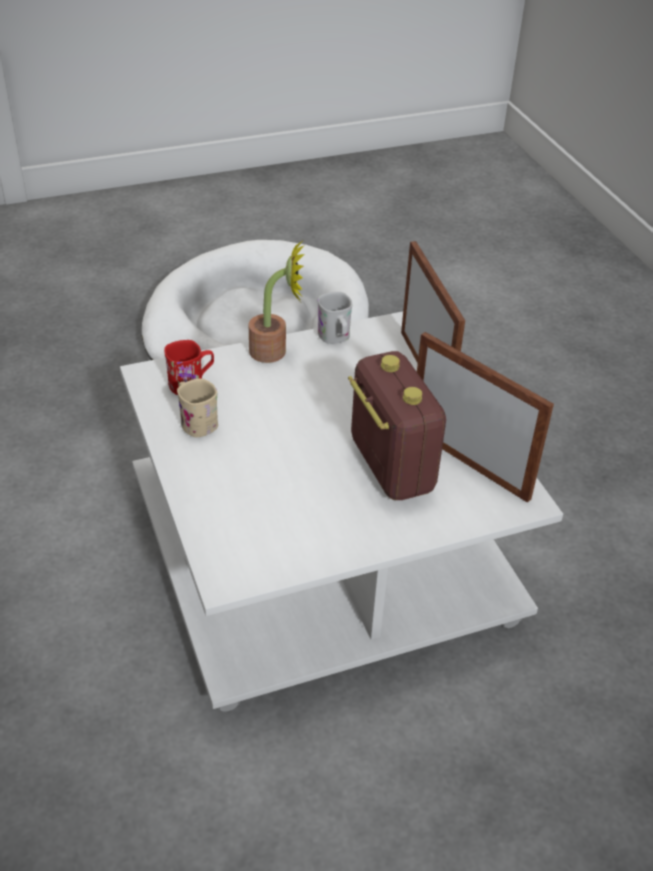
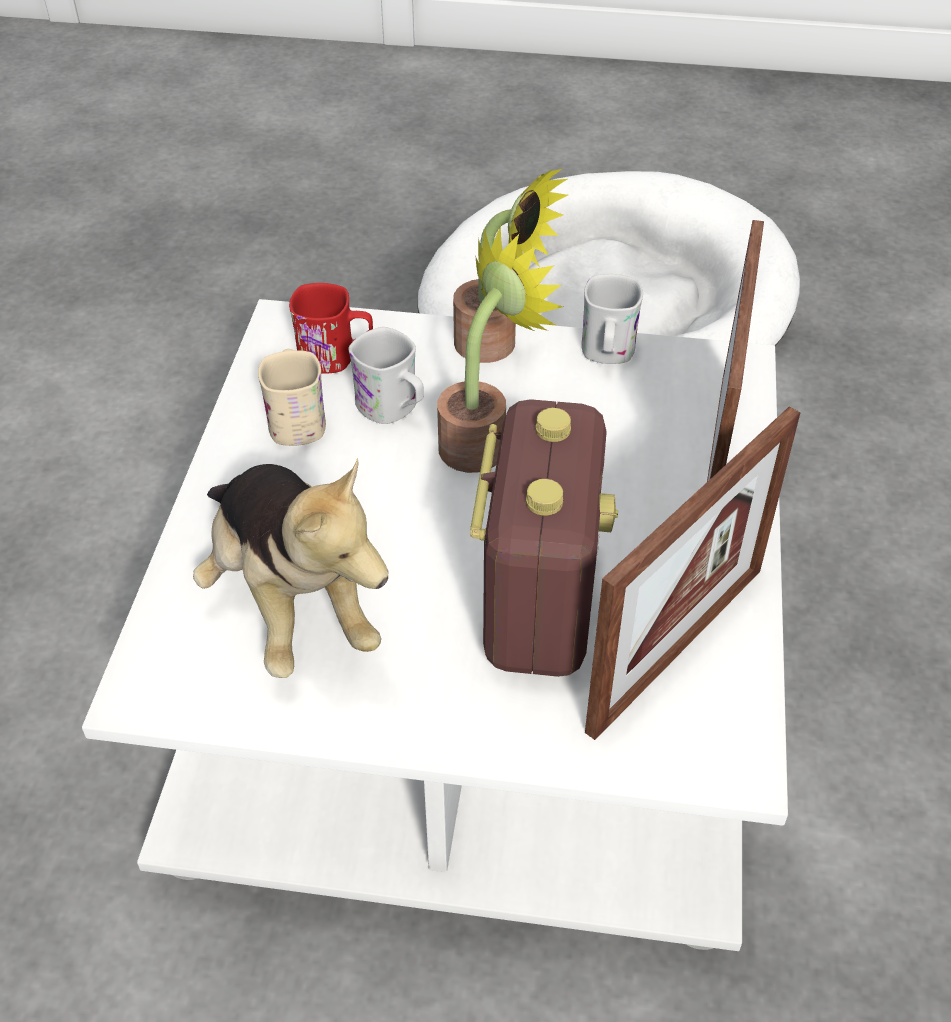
camera: 30 degrees right, 5 degrees up
picture frame [417,332,554,503] -> picture frame turned 60 degrees clockwise [585,407,800,740]
none -> plush toy [193,458,388,678]
none -> white mug [348,327,424,424]
none -> potted plant [437,226,563,473]

